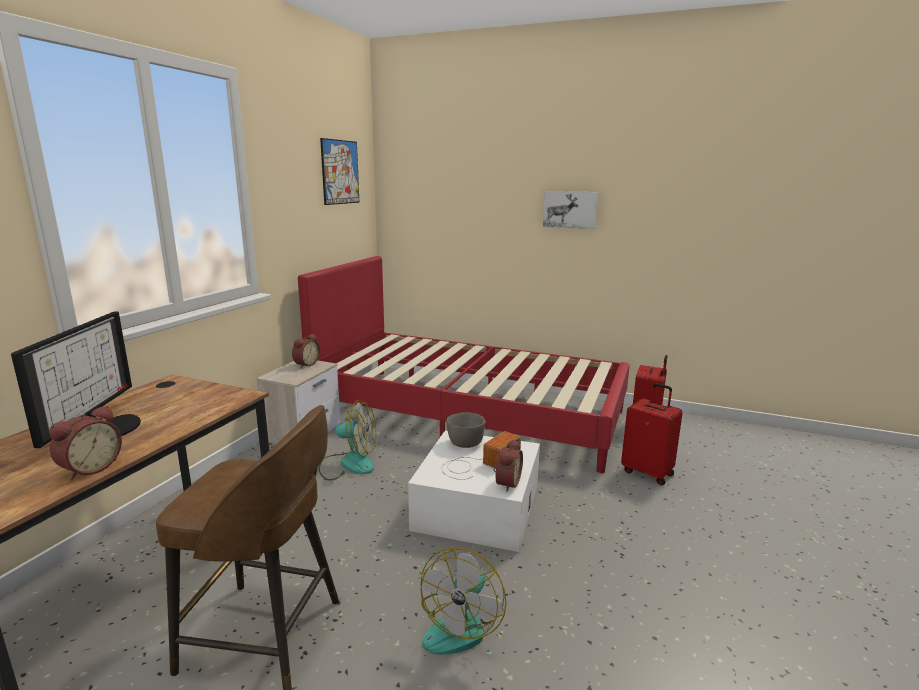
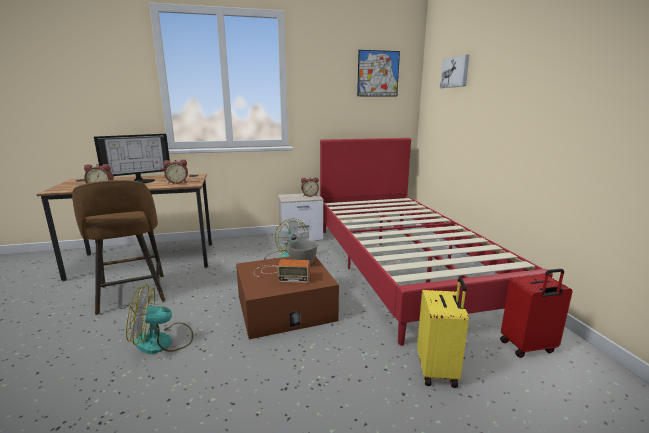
camera: 55 degrees right, 0 degrees up
white storage box [408,430,540,552] -> brown storage box [236,256,339,339]
alarm clock [493,439,523,492] -> alarm clock moved to [163,160,188,184]
picture [543,191,598,229] -> picture moved to [440,55,469,88]
red suitcase [621,383,683,485] -> yellow suitcase [417,277,469,388]

